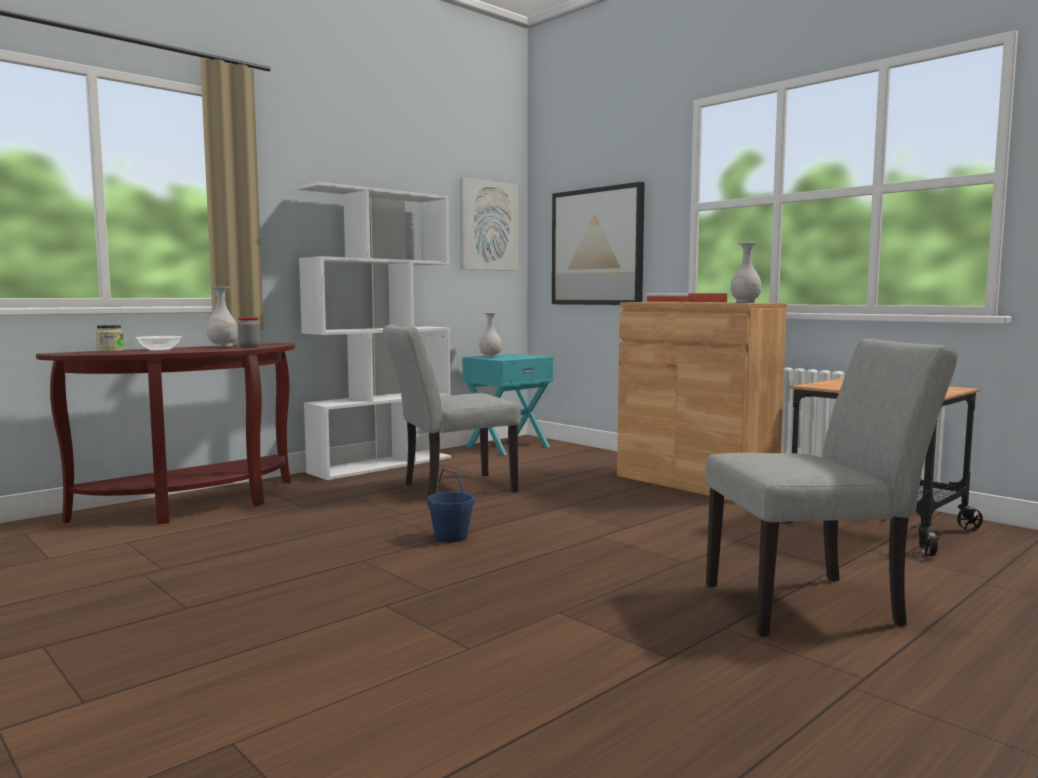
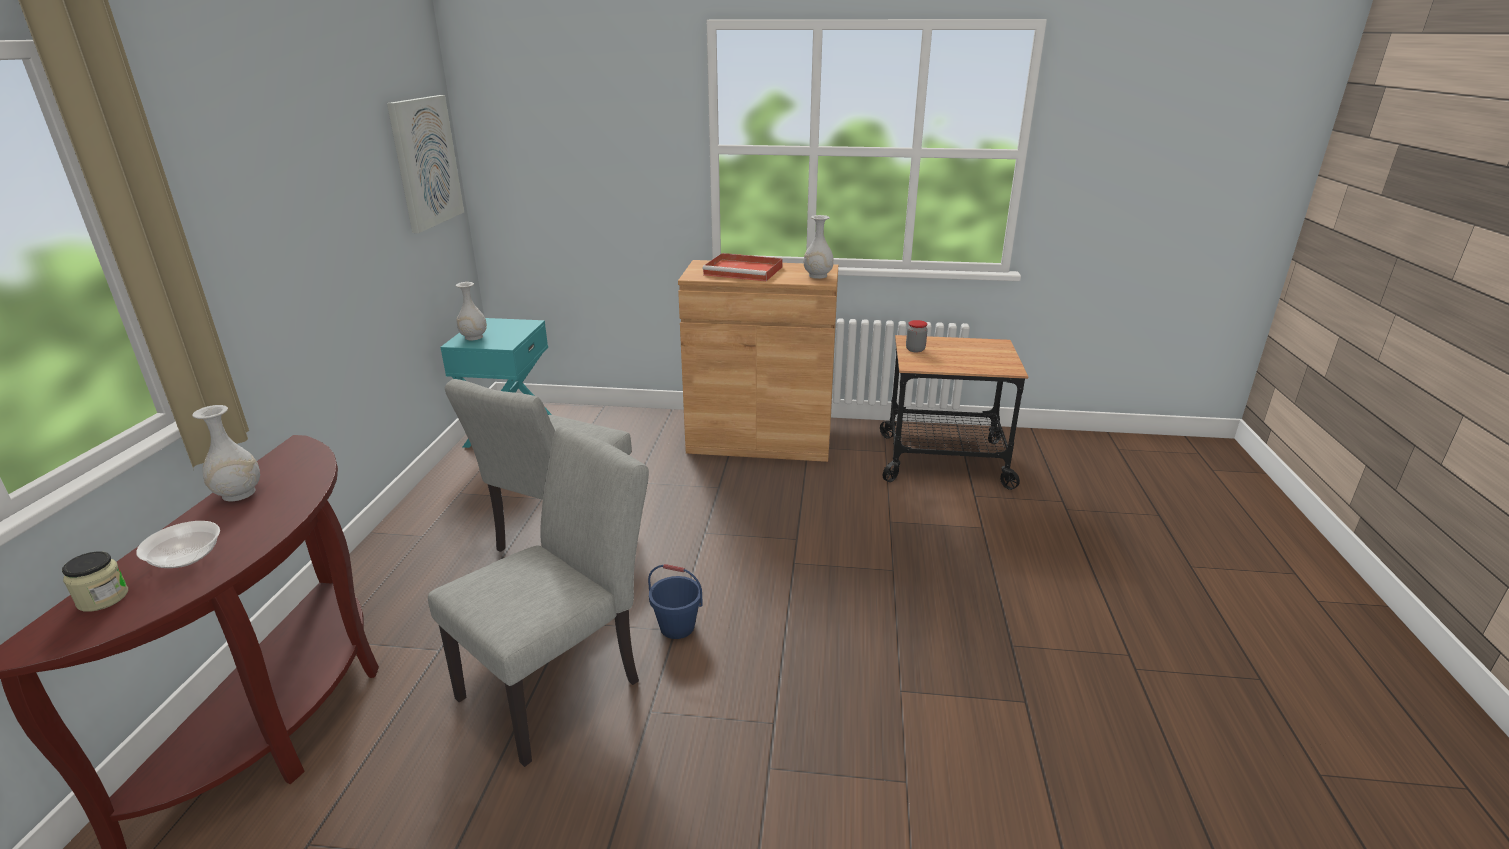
camera: 40 degrees left, 20 degrees up
jar [238,317,260,348] -> jar moved to [906,320,928,352]
white bookcase [297,182,451,480] -> none
picture [552,182,645,305] -> none
grey chair [705,339,958,637] -> grey chair moved to [428,425,649,767]

